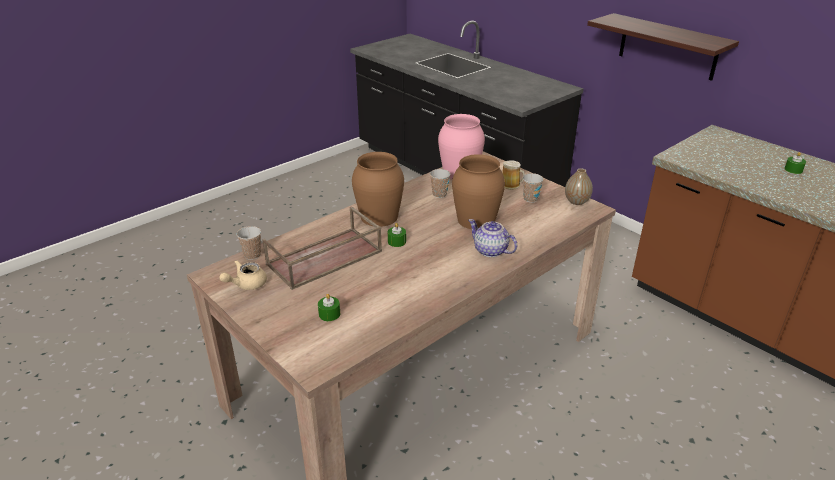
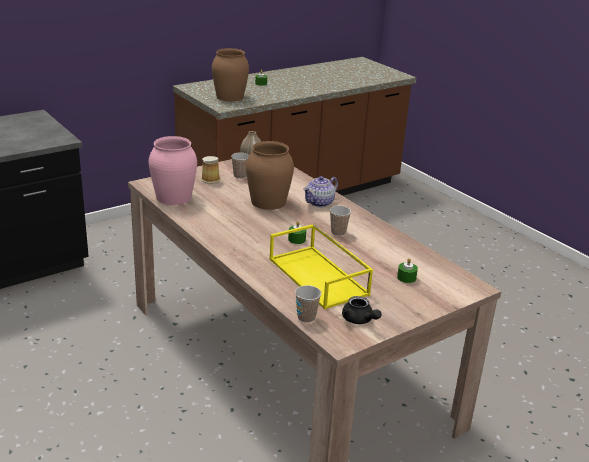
camera: 85 degrees left, 5 degrees down
beige teapot [219,260,267,290] -> black teapot [342,296,382,324]
brown tray [262,206,382,290] -> yellow tray [269,224,373,309]
brown vase [352,152,404,227] -> brown vase moved to [212,48,249,101]
cup [430,169,450,198] -> cup moved to [330,206,351,236]
shelf [587,13,739,81] -> none

